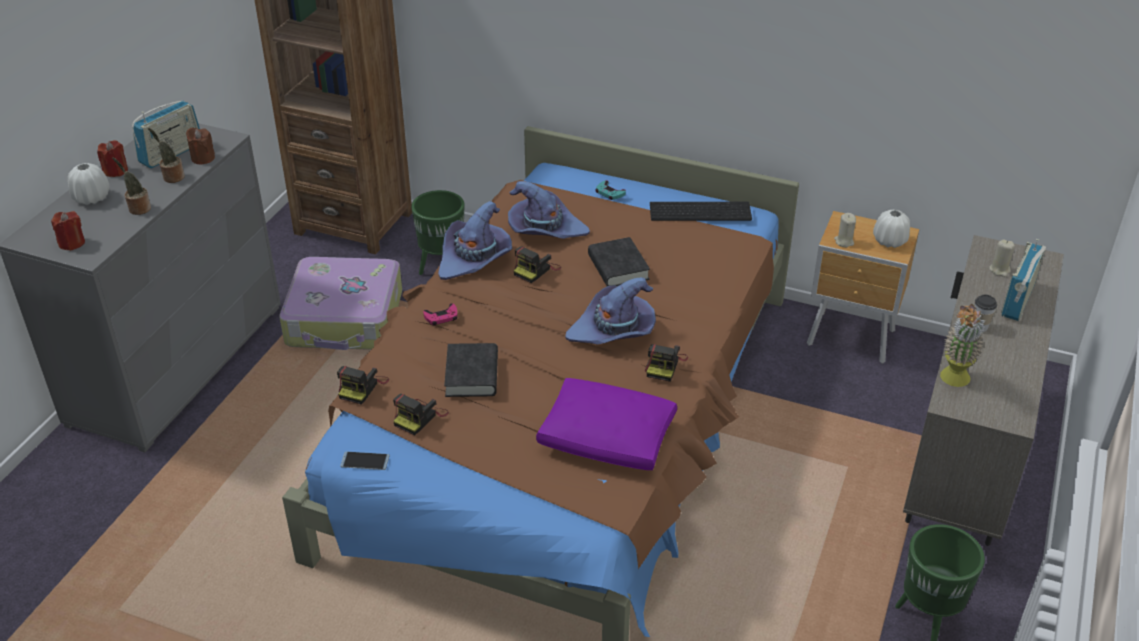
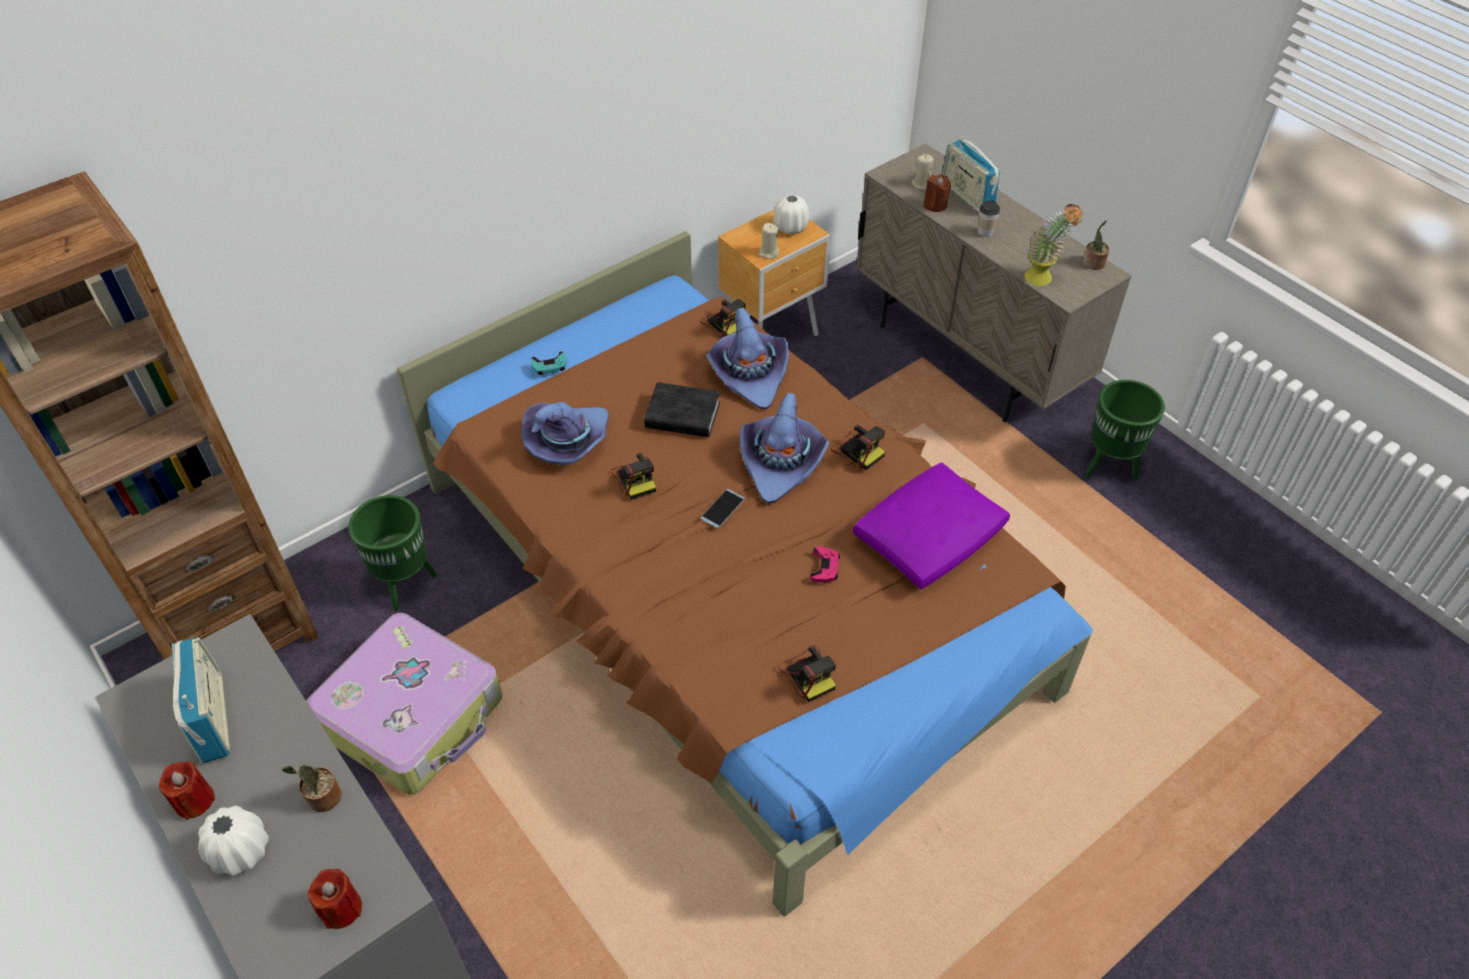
camera: 60 degrees left, 10 degrees up
potted plant [148,128,185,183] -> potted plant moved to [1083,220,1110,270]
brown candle [186,128,215,165] -> brown candle moved to [923,174,951,212]
camera [337,366,389,405] -> camera moved to [700,299,745,337]
phone [340,452,390,470] -> phone moved to [701,489,745,528]
pink game controller [423,303,458,325] -> pink game controller moved to [810,547,840,583]
purple hat [438,201,512,280] -> purple hat moved to [706,307,789,410]
black book [444,343,498,397] -> none
keyboard [650,202,752,221] -> none

